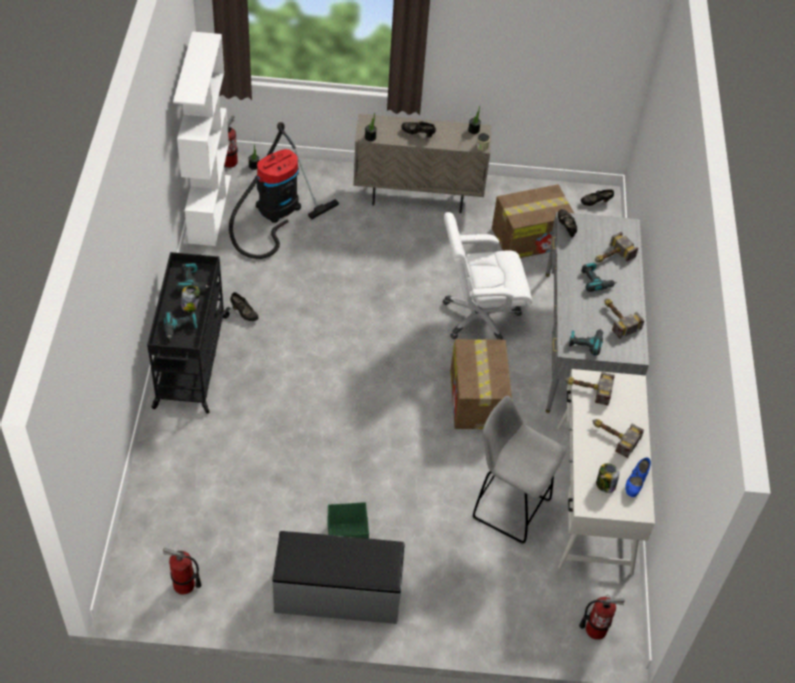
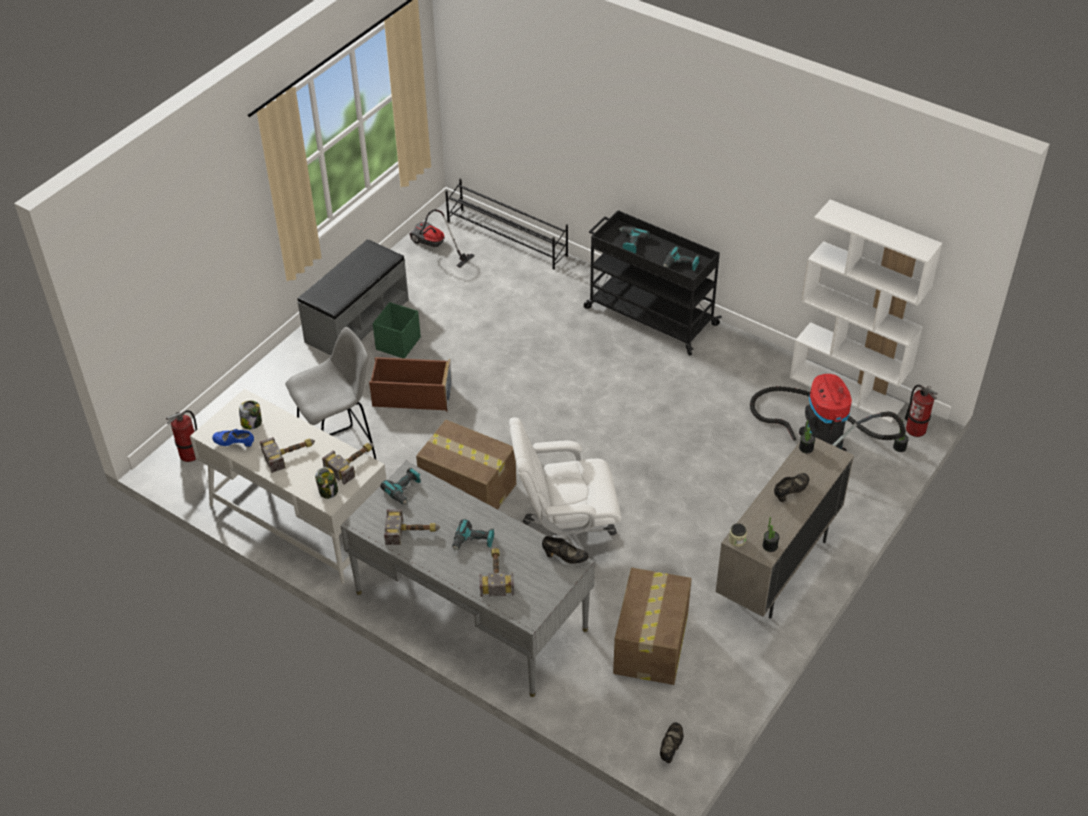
camera: 125 degrees right, 5 degrees down
fire extinguisher [163,548,201,595] -> vacuum cleaner [409,209,475,268]
jar [181,285,200,312] -> jar moved to [315,467,338,499]
black shoe [230,292,259,321] -> none
white office chair [443,212,532,340] -> white office chair turned 120 degrees counterclockwise [509,417,621,558]
blue shoe [625,457,651,497] -> blue shoe turned 45 degrees counterclockwise [212,429,254,447]
none -> brown storage box [369,357,452,412]
none -> black shoe rack [445,179,568,270]

